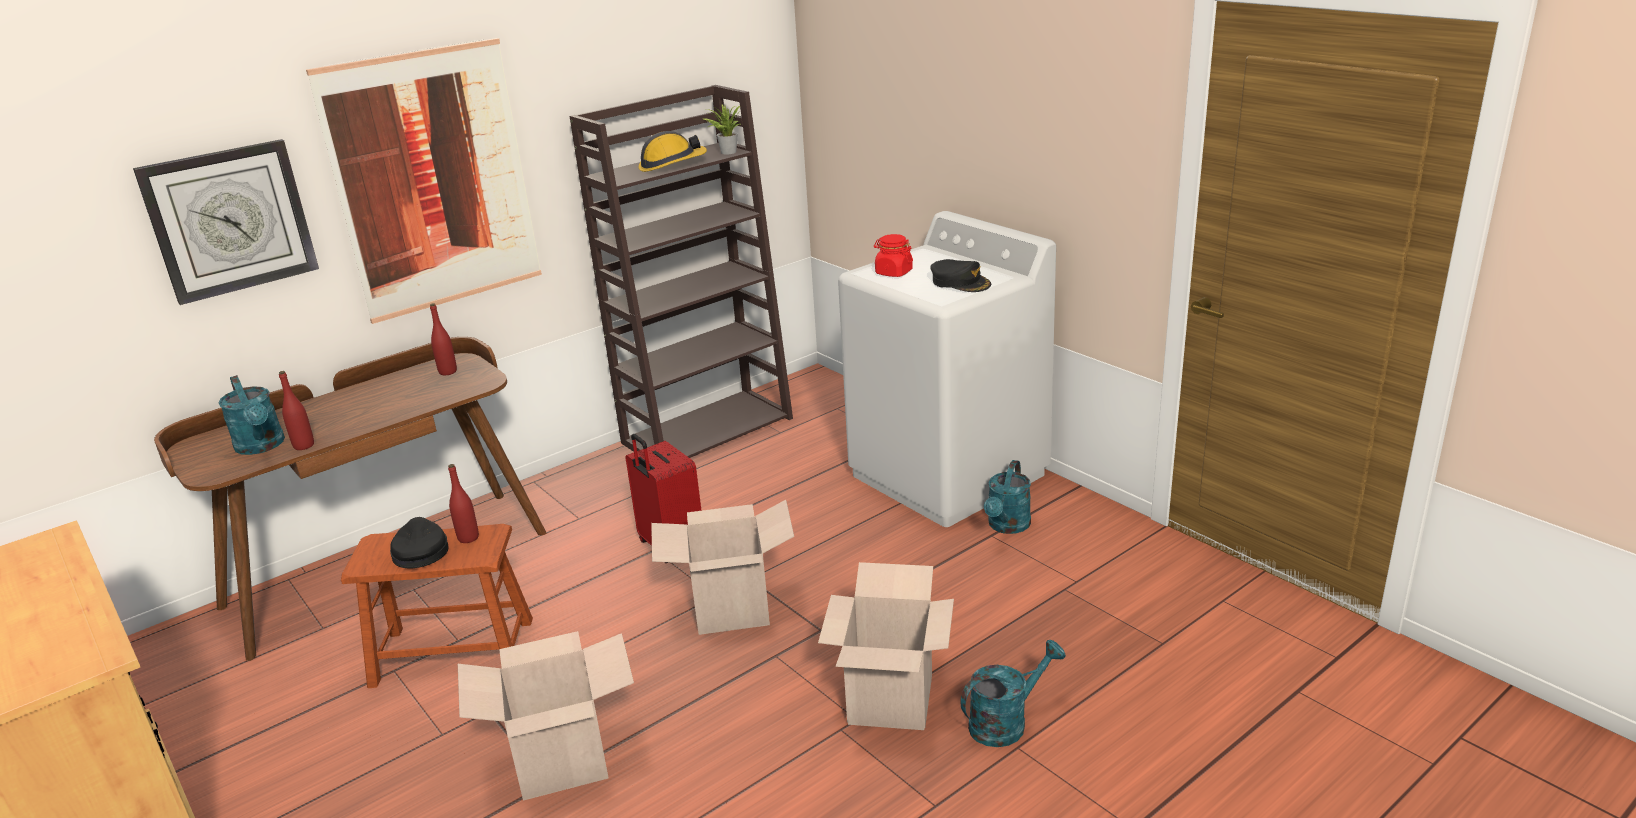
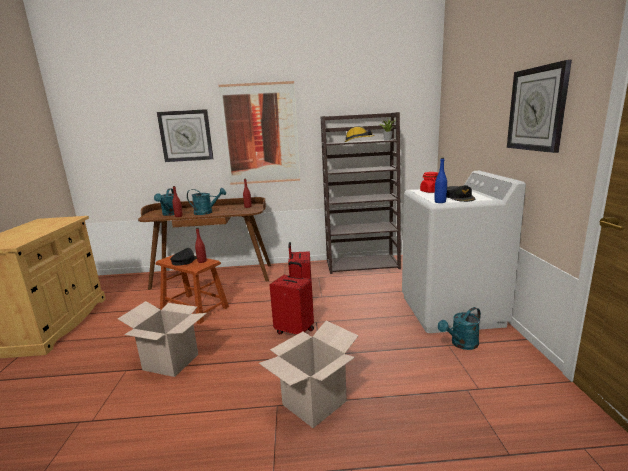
camera: 35 degrees right, 10 degrees down
cardboard box [651,500,794,635] -> red suitcase [270,262,314,335]
turquoise watering can [960,640,1066,747] -> turquoise watering can moved to [187,188,226,215]
none -> blue bottle [435,158,447,203]
none -> wall clock [507,60,572,153]

